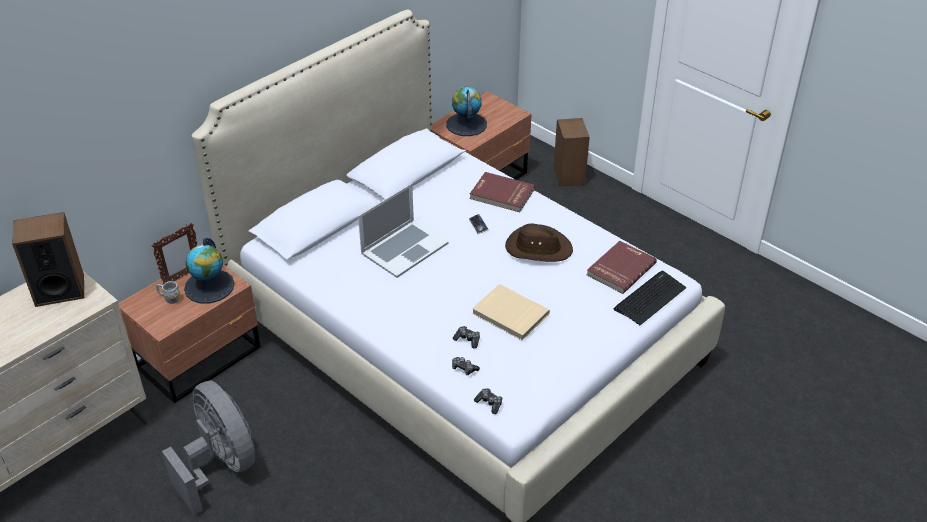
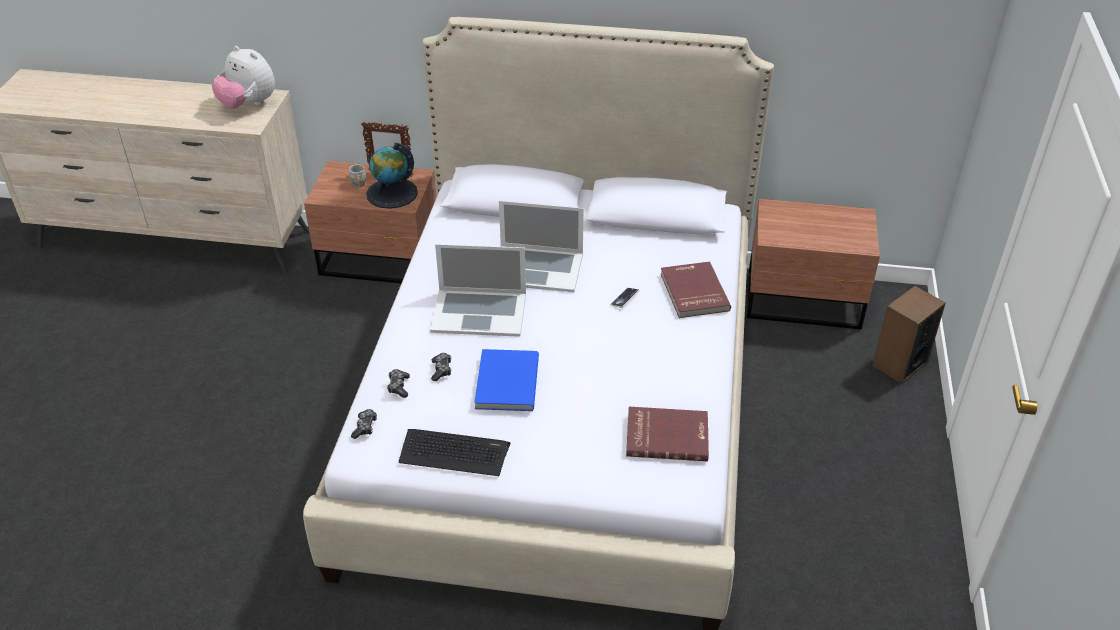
camera: 55 degrees right, 0 degrees up
speaker [12,212,84,307] -> plush toy [212,46,275,109]
grey fan [162,380,255,515] -> none
globe [446,87,487,136] -> none
beige book [472,284,550,341] -> blue book [474,349,539,411]
brown hat [505,224,573,262] -> none
keyboard [613,271,686,325] -> keyboard moved to [399,429,510,476]
none -> laptop [430,244,526,337]

